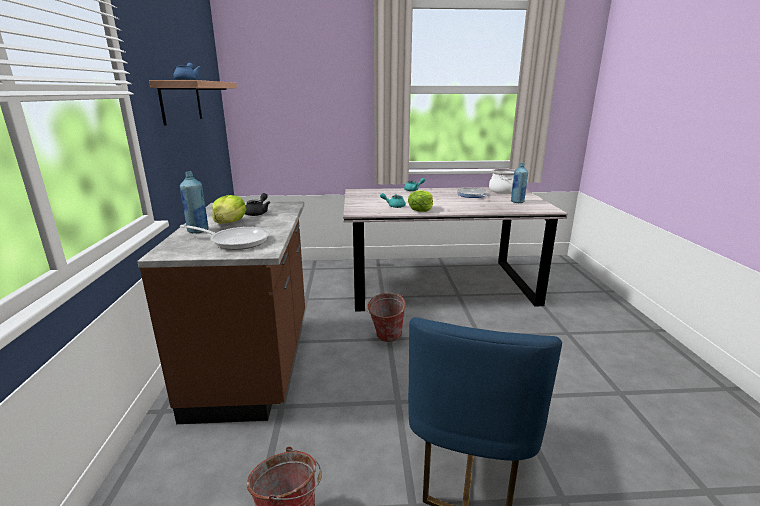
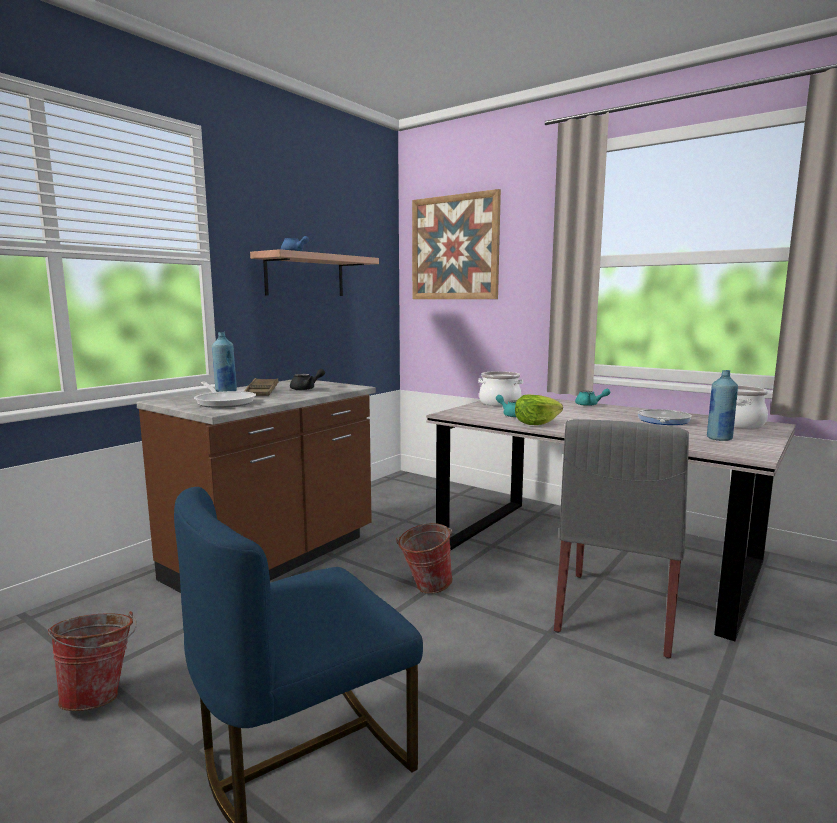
camera: 40 degrees right, 10 degrees down
lettuce [212,195,246,224] -> brown tray [244,378,278,396]
none -> picture [412,189,501,299]
none -> cooking pot [478,371,523,406]
none -> grey chair [554,419,689,659]

